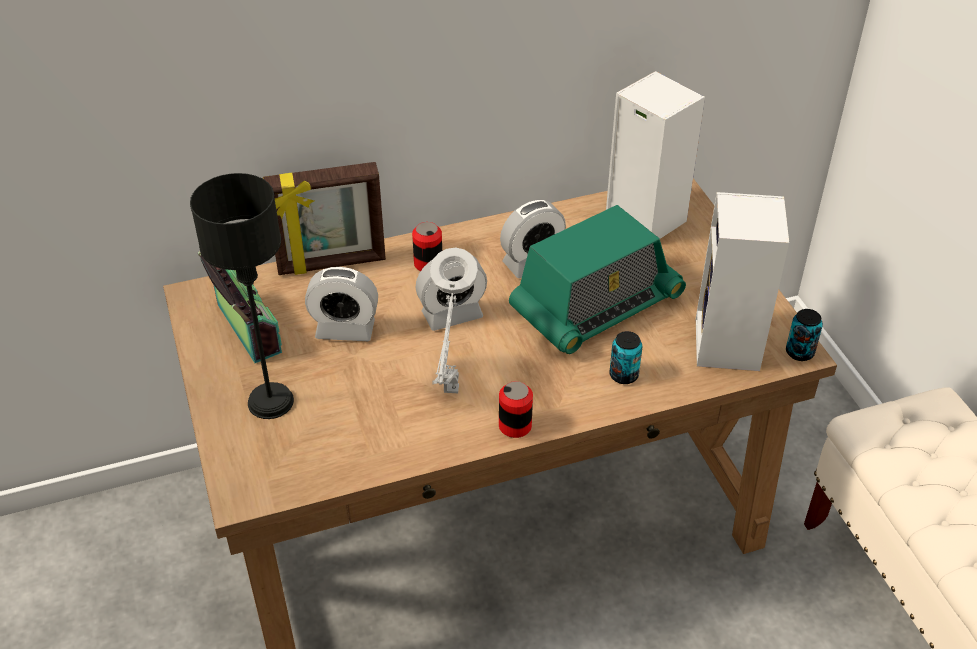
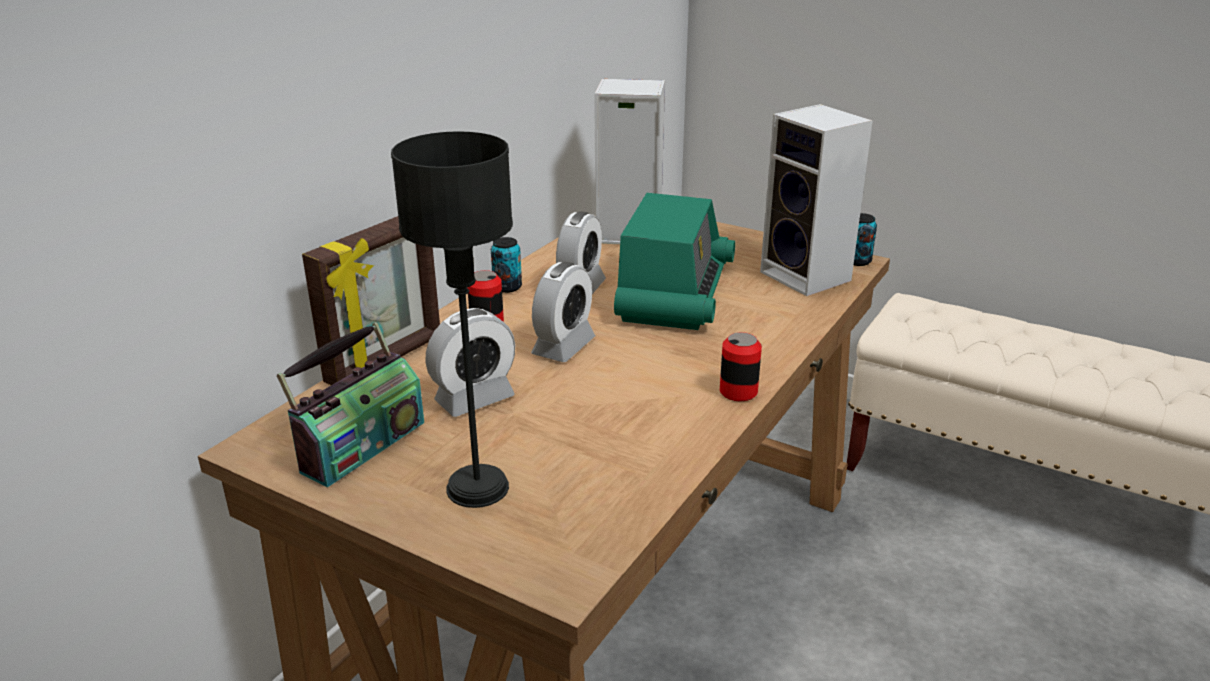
camera: 40 degrees left, 15 degrees down
radio [198,251,282,363] -> radio turned 105 degrees clockwise [277,322,424,488]
grey table lamp [430,248,478,393] -> none
can [609,331,642,384] -> can moved to [491,237,522,293]

